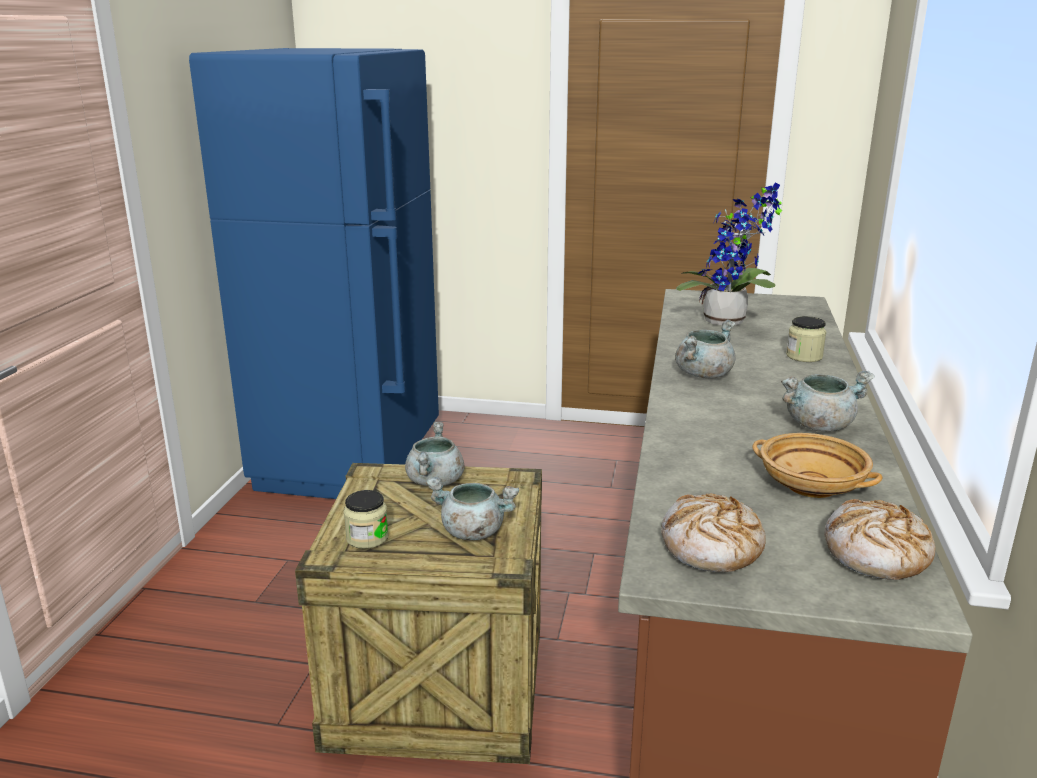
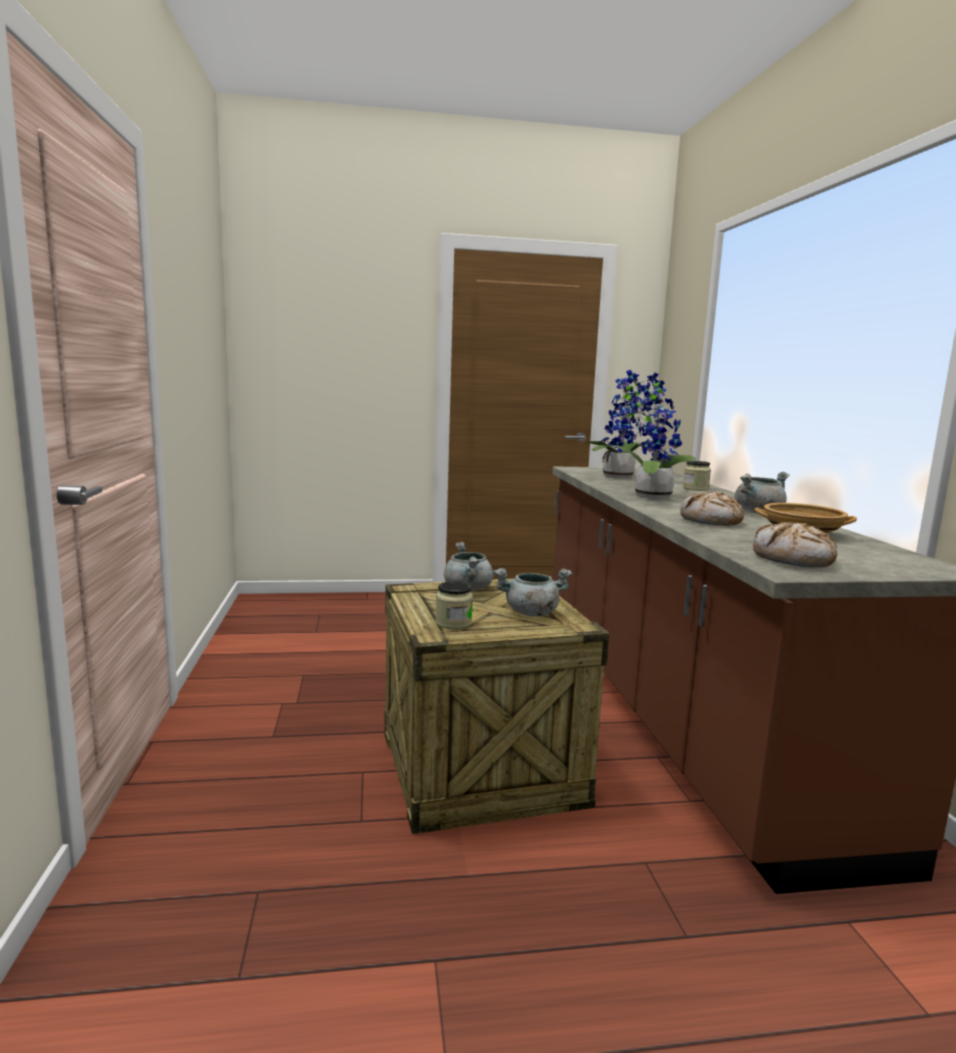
camera: 20 degrees left, 10 degrees down
blue fridge [189,48,439,499] -> none
grey cooking pot [675,320,736,379] -> potted plant [605,370,696,499]
bread [825,499,936,580] -> bread moved to [680,492,744,526]

